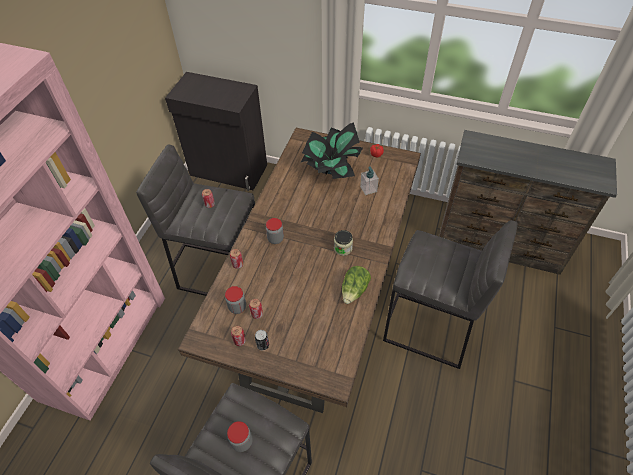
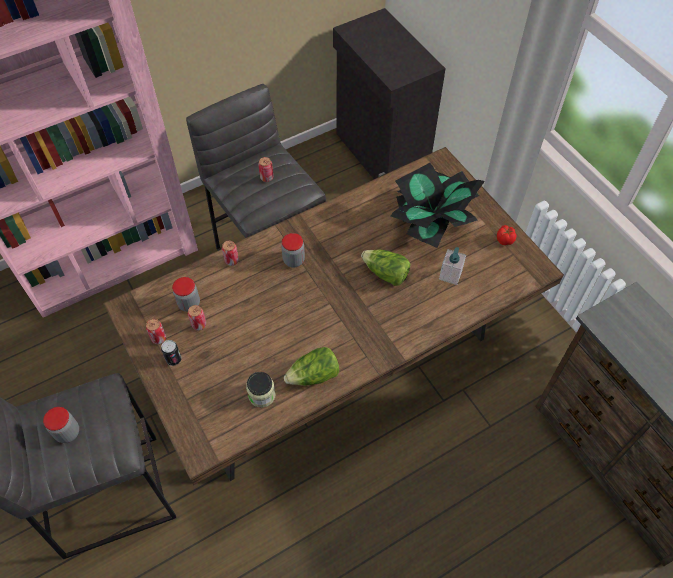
camera: 40 degrees right, 5 degrees up
jar [334,230,353,256] -> jar moved to [246,372,276,407]
grey stool [383,220,517,369] -> none
none -> lettuce [361,250,410,286]

